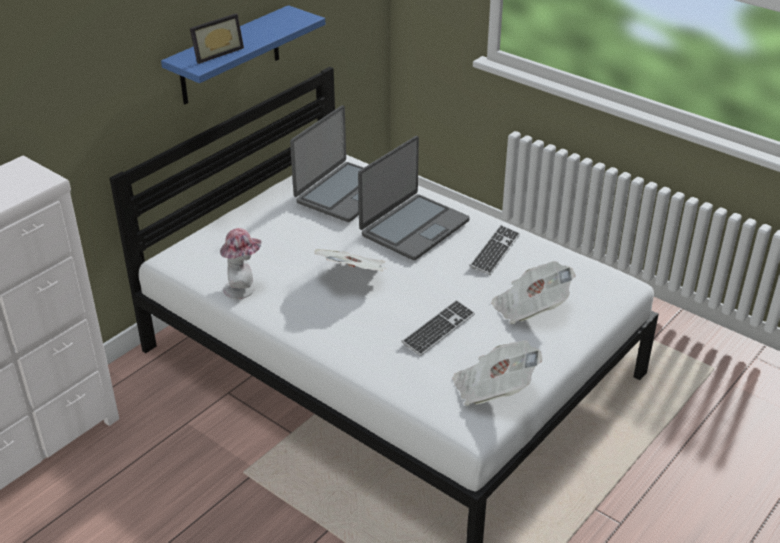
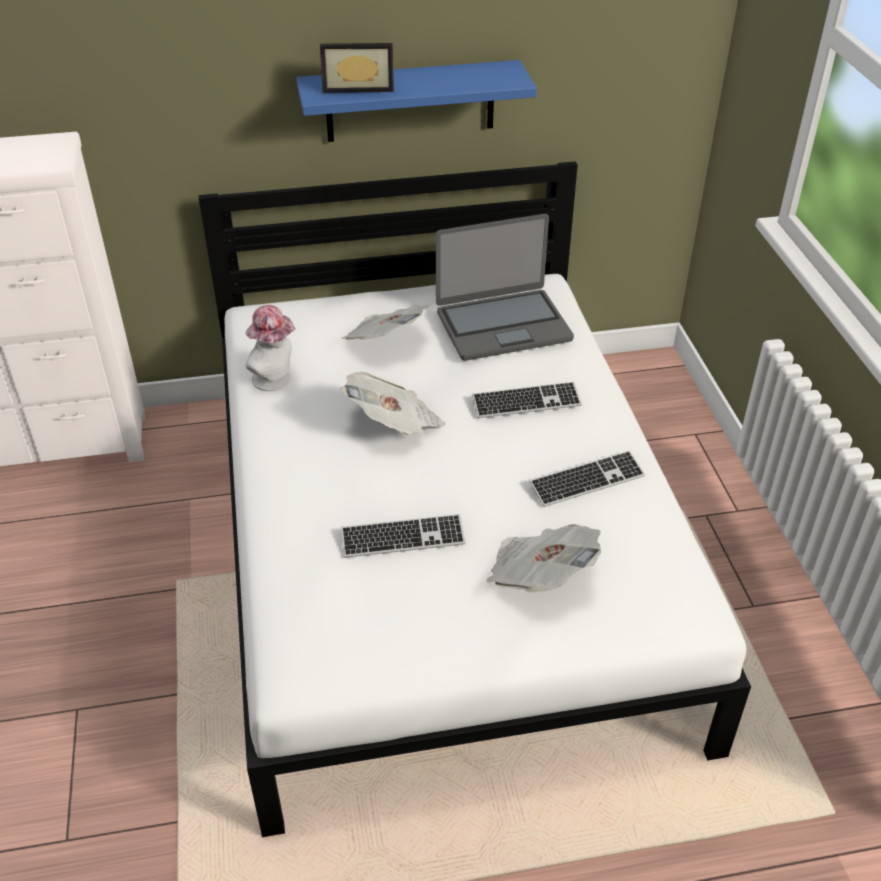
camera: 40 degrees right, 5 degrees up
laptop [358,136,470,260] -> keyboard [472,382,582,418]
newspaper [452,340,542,406] -> newspaper moved to [341,305,430,340]

